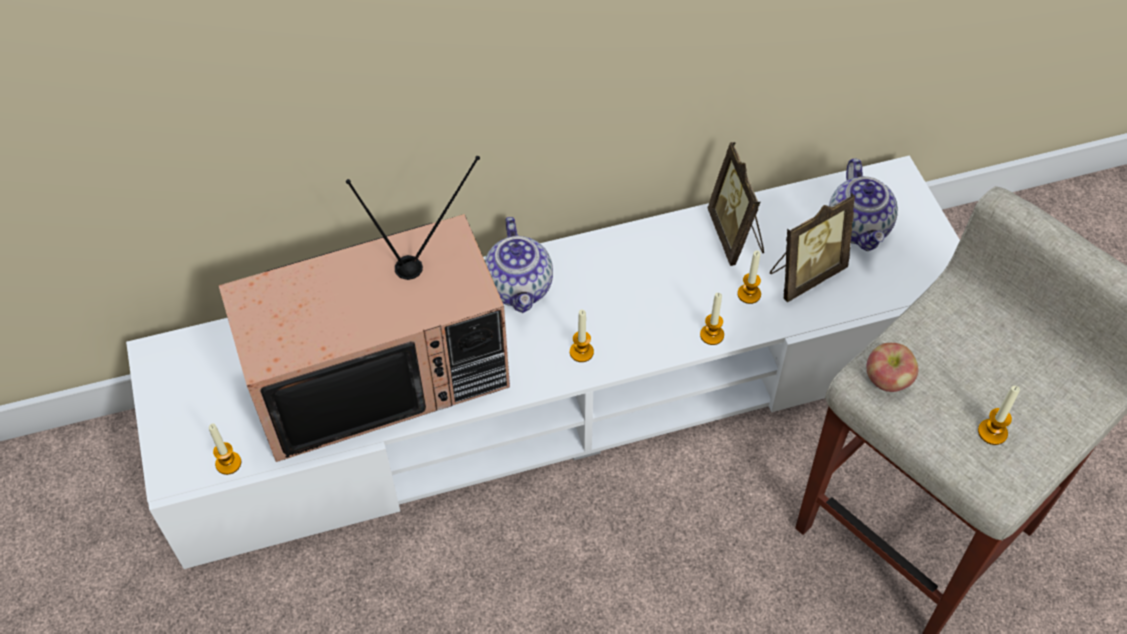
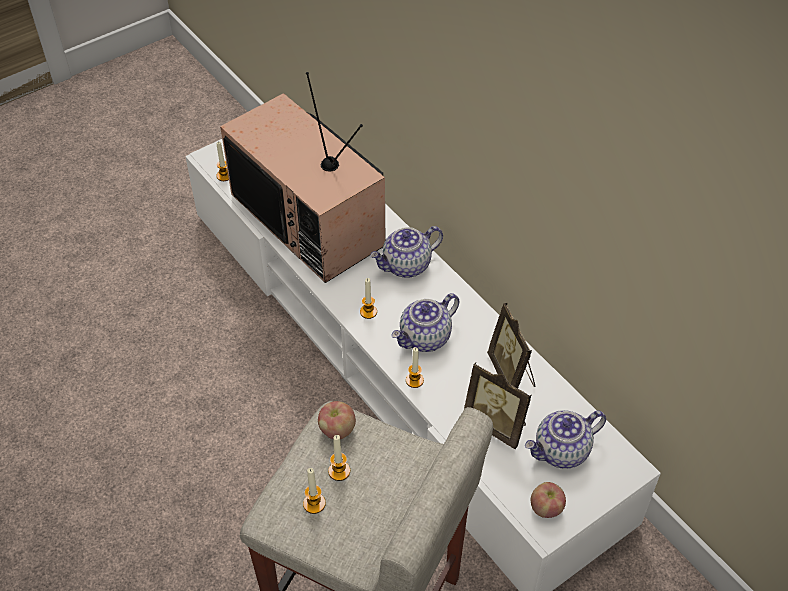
camera: 70 degrees right, 5 degrees down
picture frame [707,142,764,266] -> picture frame turned 75 degrees counterclockwise [487,303,535,388]
candle [737,250,761,304] -> candle moved to [328,435,350,481]
none -> teapot [391,293,459,352]
none -> apple [531,482,566,518]

